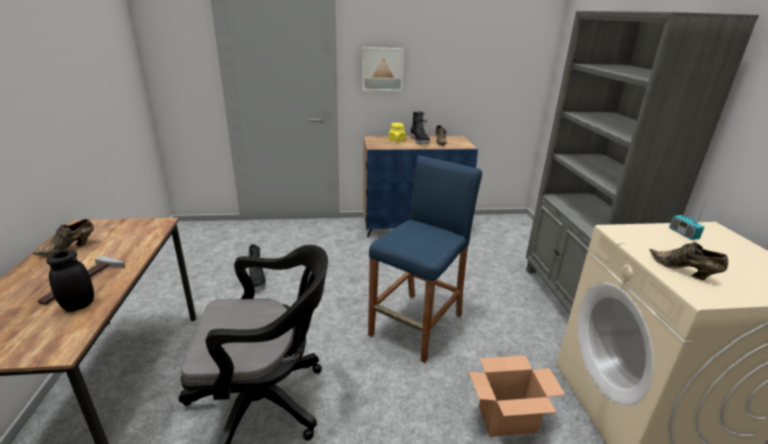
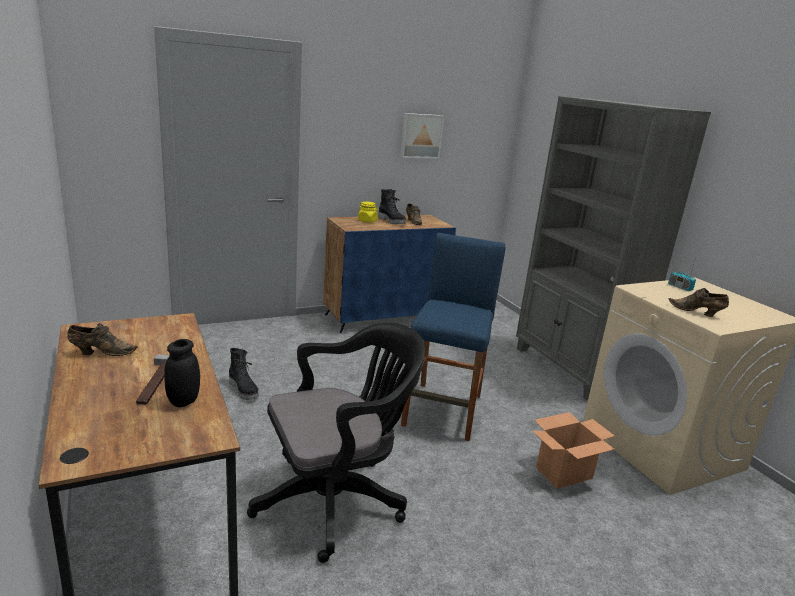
camera: 20 degrees left, 5 degrees down
brown shoe [33,219,94,257] -> brown shoe turned 120 degrees counterclockwise [67,323,138,356]
picture [362,47,404,91] -> picture moved to [400,113,444,159]

